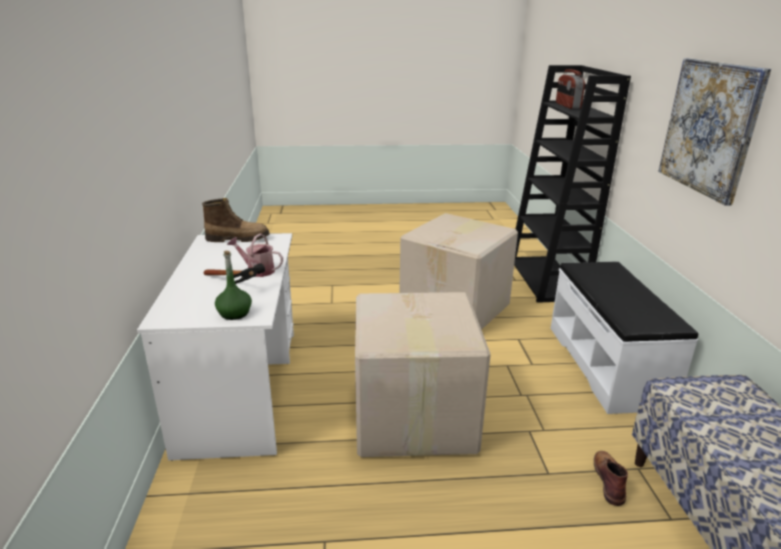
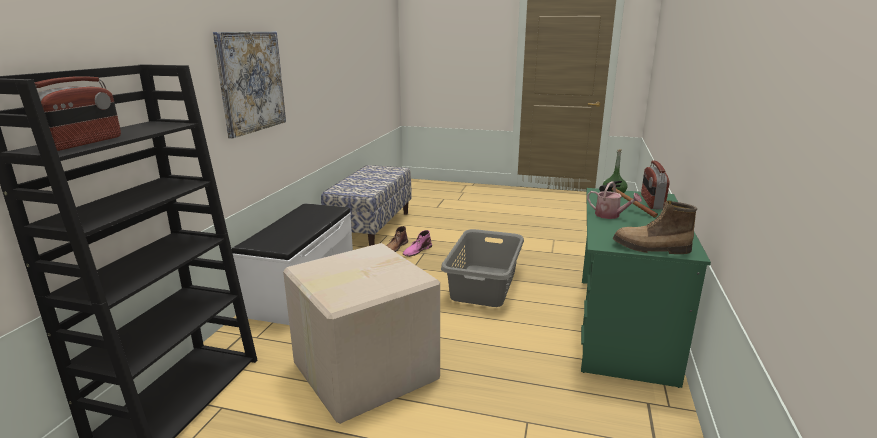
camera: 160 degrees left, 5 degrees down
white desk [137,233,294,461] -> green desk [581,188,711,388]
cardboard box [355,292,491,457] -> grey laundry basket [441,229,524,307]
none -> pink boot [403,230,432,257]
none -> radio [641,161,670,210]

